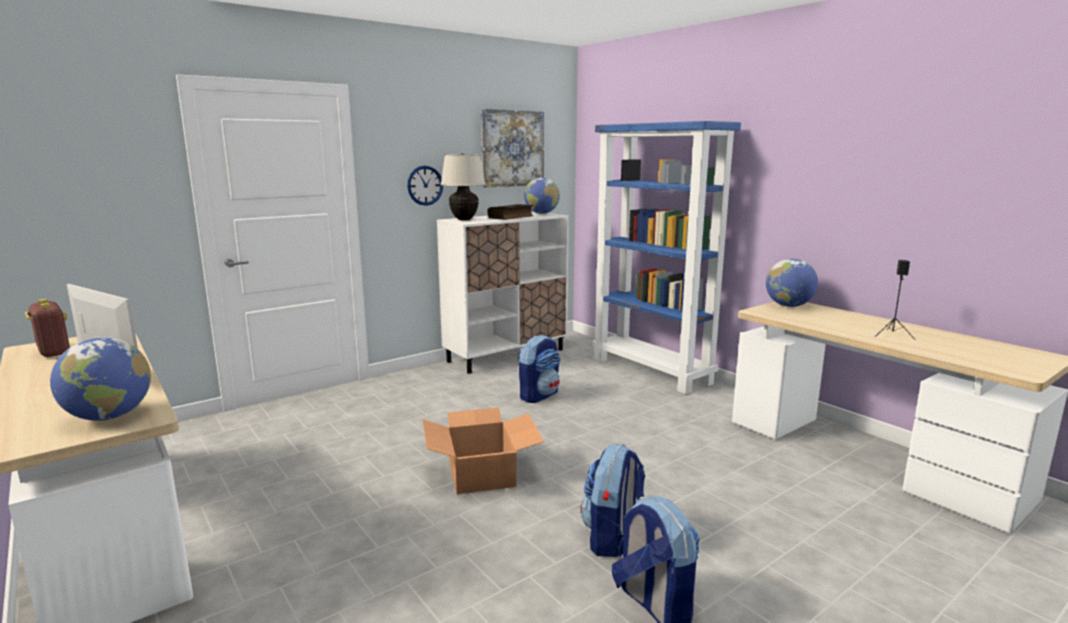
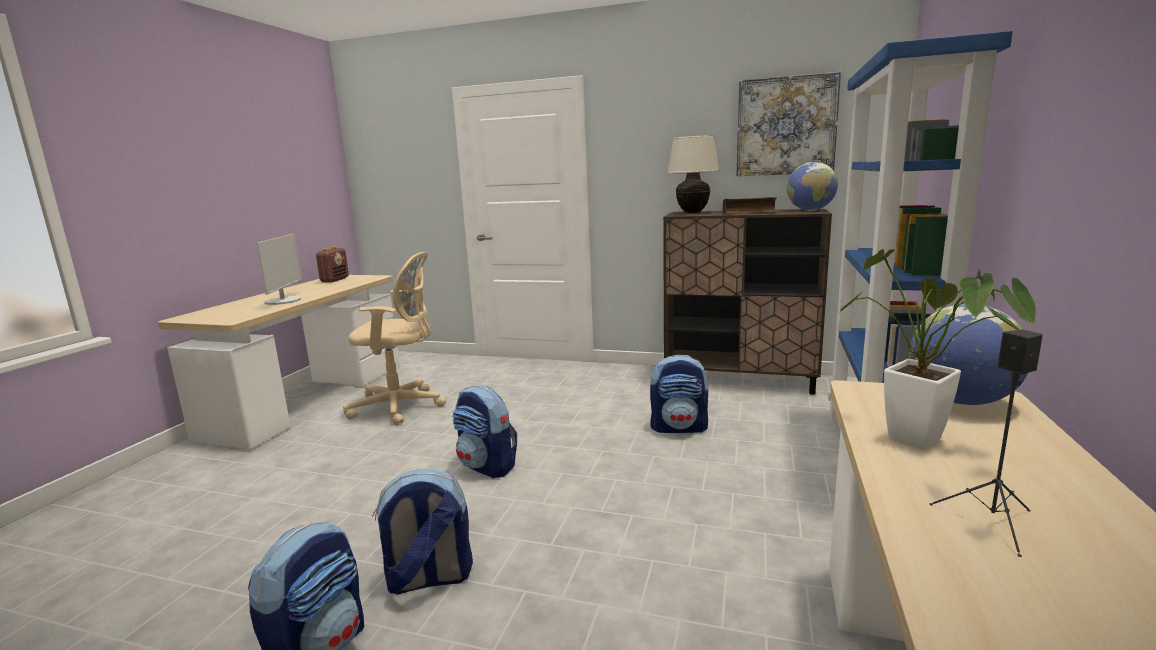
camera: 55 degrees right, 0 degrees up
globe [50,337,151,421] -> none
wall clock [407,165,443,206] -> none
cardboard box [422,408,544,494] -> backpack [452,386,517,479]
white cabinet [437,212,569,374] -> brown cabinet [663,209,832,395]
none -> beige office chair [343,252,446,425]
none -> potted plant [839,249,1036,449]

